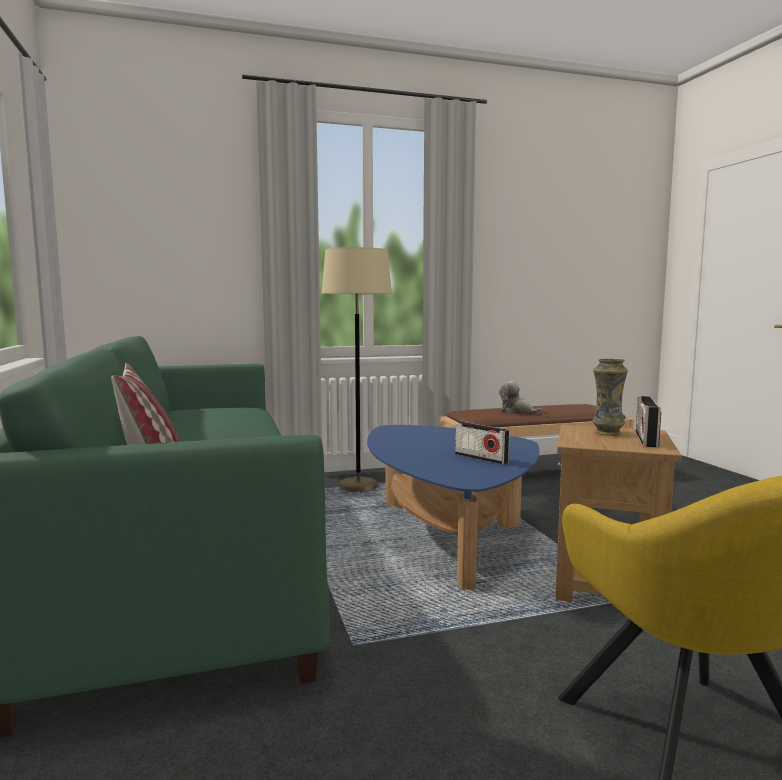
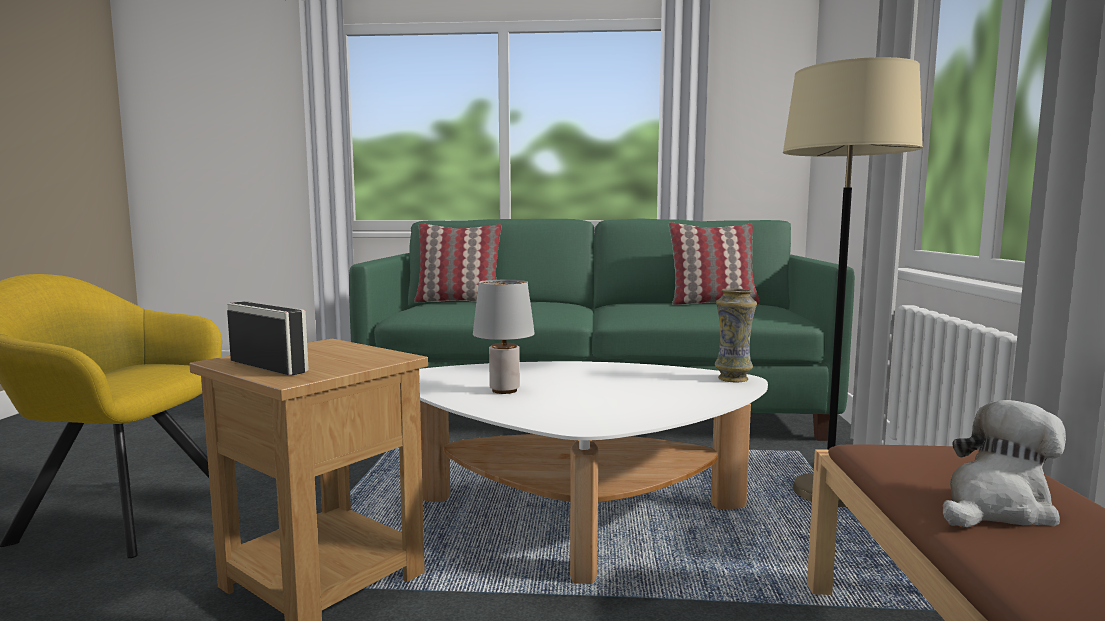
camera: 110 degrees right, 0 degrees up
blue coffee table [367,425,539,590] -> white coffee table [419,361,768,584]
radio [455,422,510,465] -> grey table lamp [473,280,535,394]
vase [592,359,628,436] -> vase moved to [715,288,757,383]
none -> pillow [669,222,760,305]

